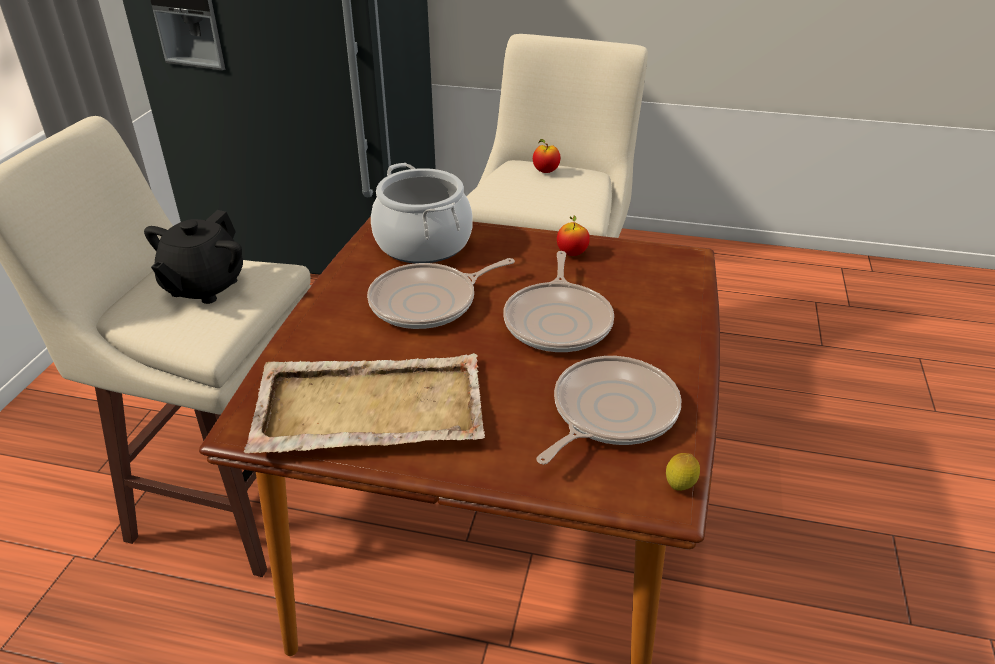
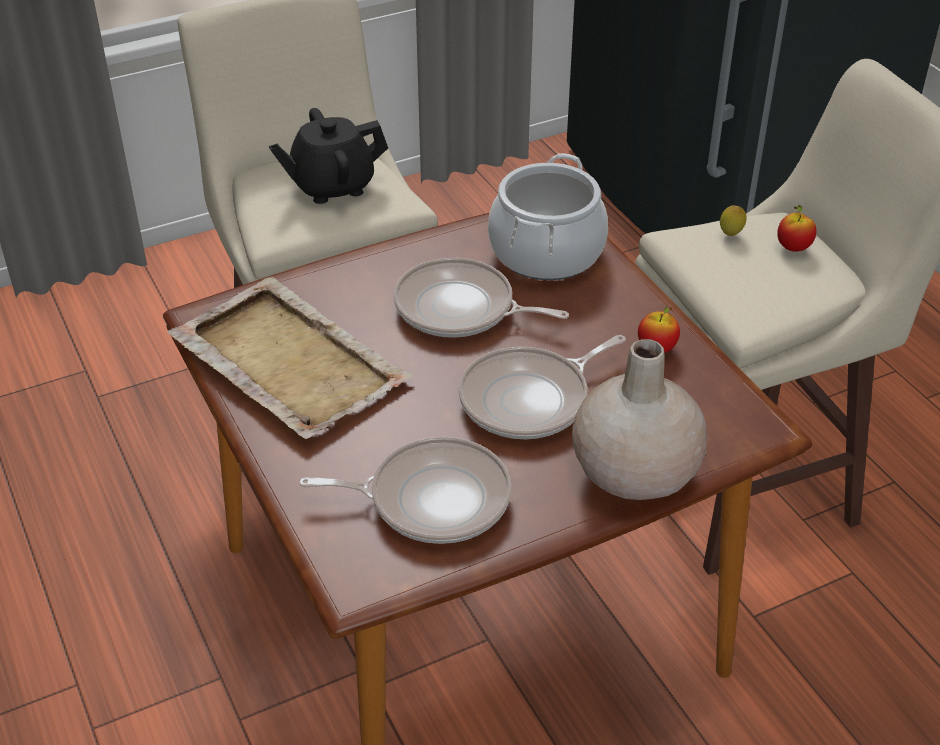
camera: 50 degrees right, 5 degrees up
lemon [666,453,700,491] -> lemon moved to [720,205,747,236]
none -> beige vase [572,339,708,500]

